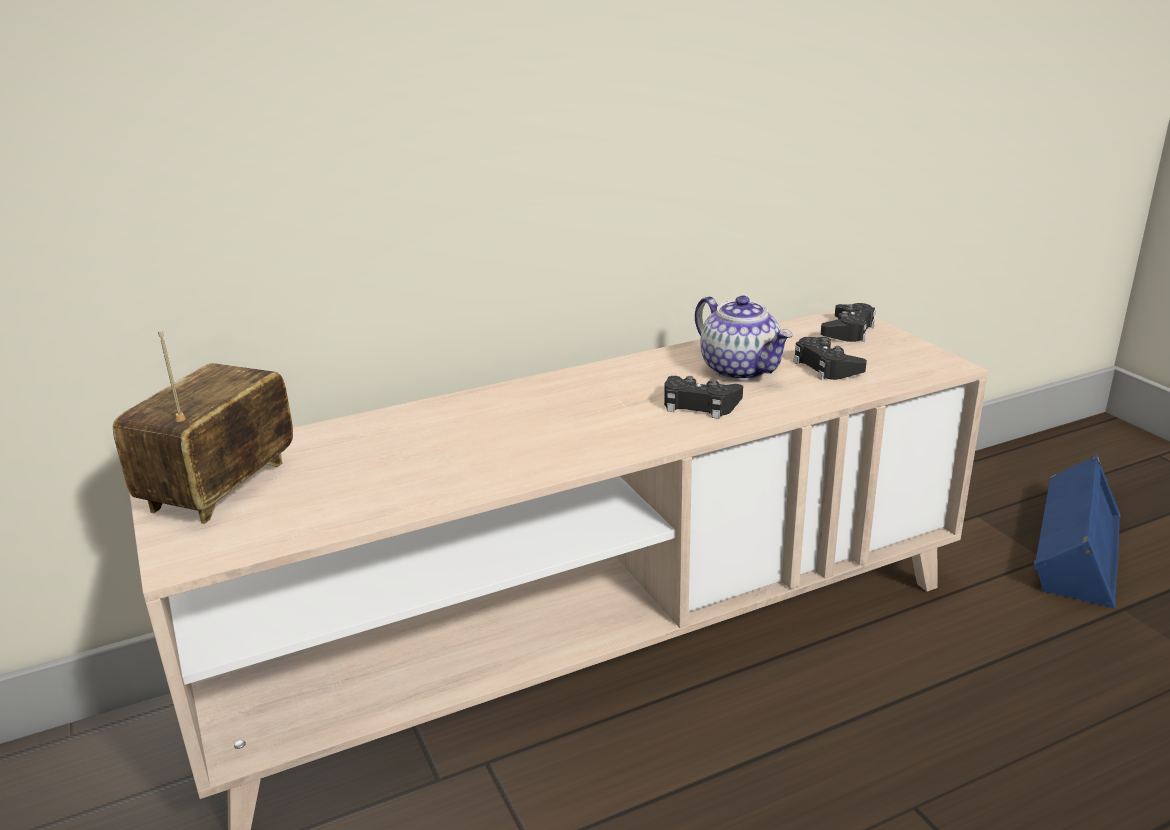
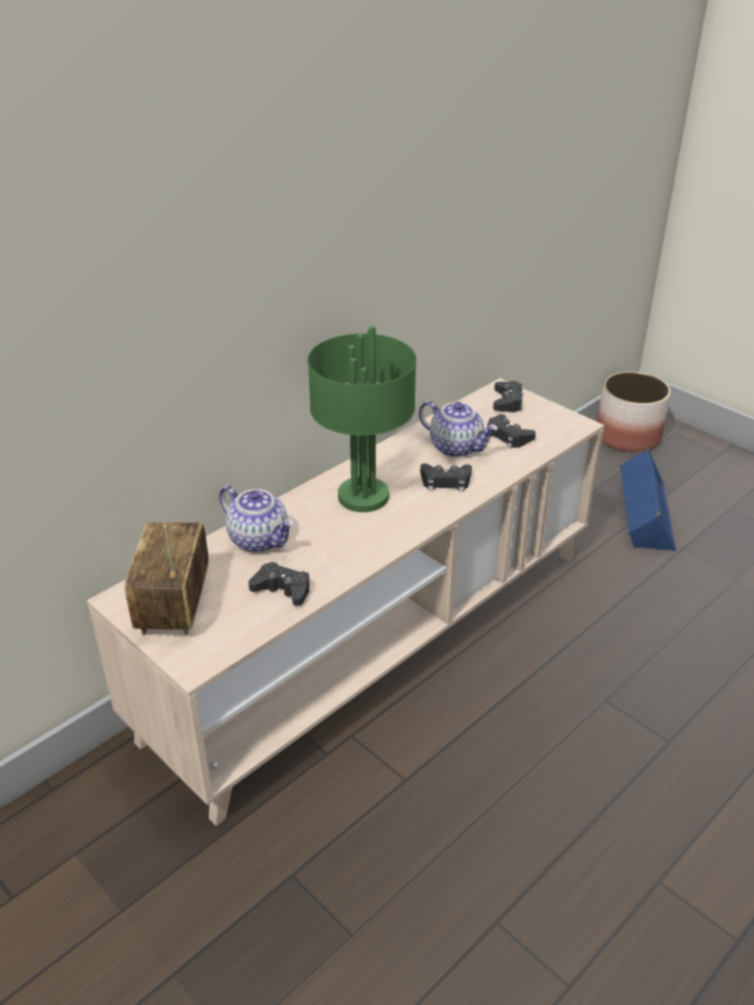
camera: 20 degrees left, 10 degrees up
none -> teapot [219,485,294,552]
none -> black game controller [248,562,310,606]
none -> green table lamp [308,326,417,512]
none -> planter [597,372,671,452]

